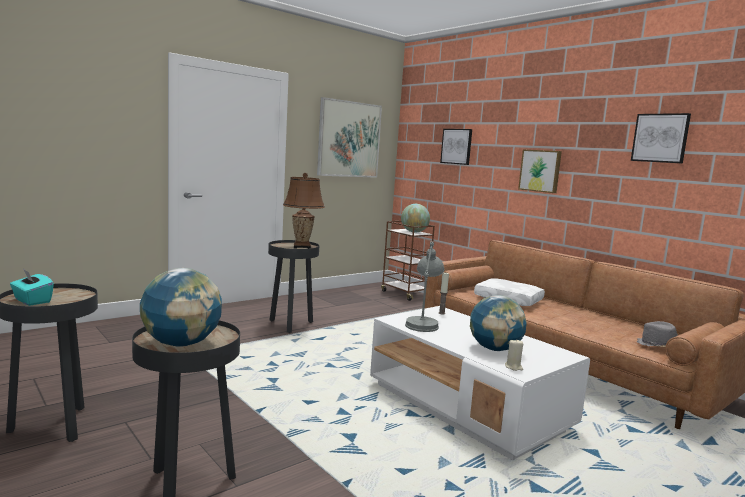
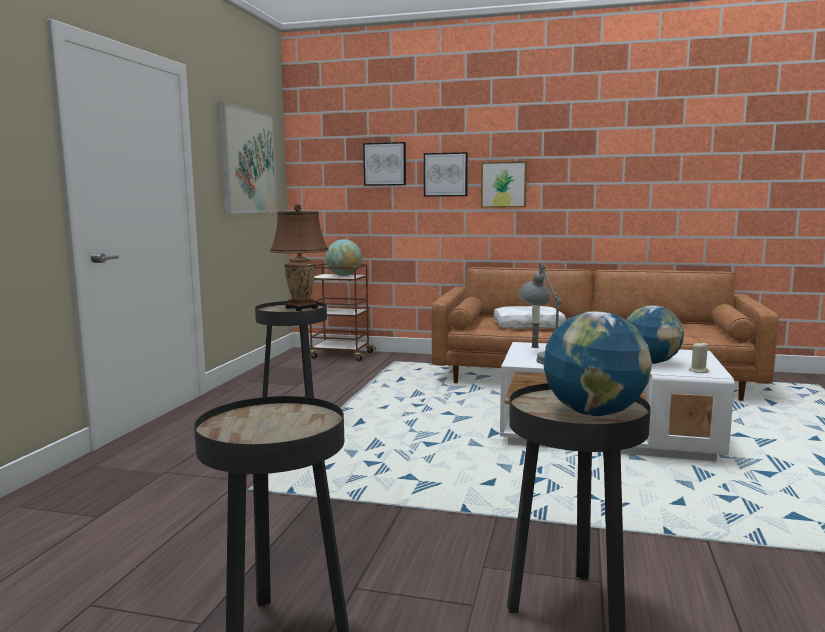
camera: 35 degrees left, 0 degrees up
turquoise tissue box [10,270,54,306] -> none
picture [631,113,691,164] -> picture moved to [424,152,468,197]
grey hat [637,321,678,347] -> none

